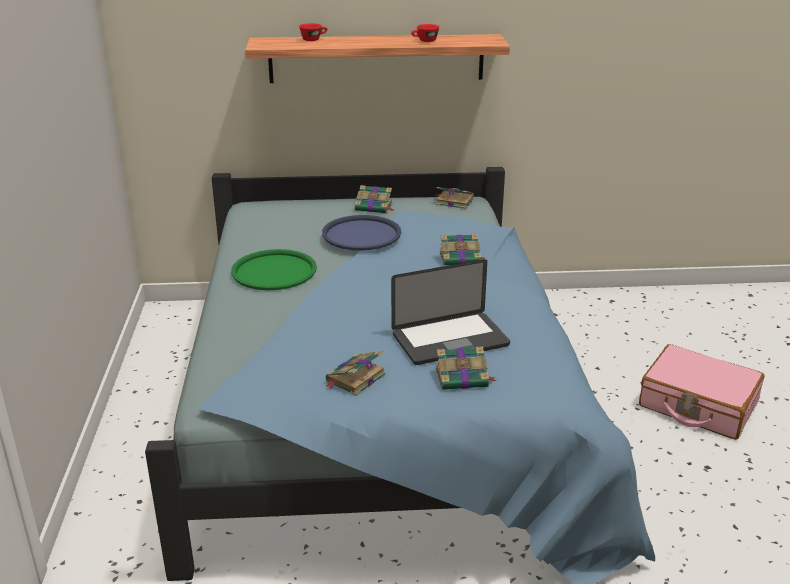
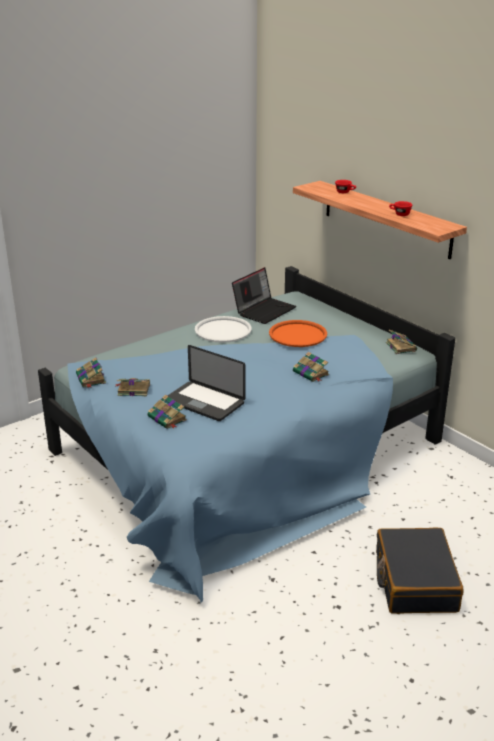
camera: 55 degrees right, 0 degrees up
green tray [231,249,317,290] -> white tray [195,316,251,343]
blue tray [322,215,401,251] -> orange tray [269,320,327,347]
book [355,185,394,213] -> book moved to [76,358,106,388]
pink suitcase [639,344,765,440] -> black suitcase [376,527,464,614]
none -> laptop [232,267,296,324]

